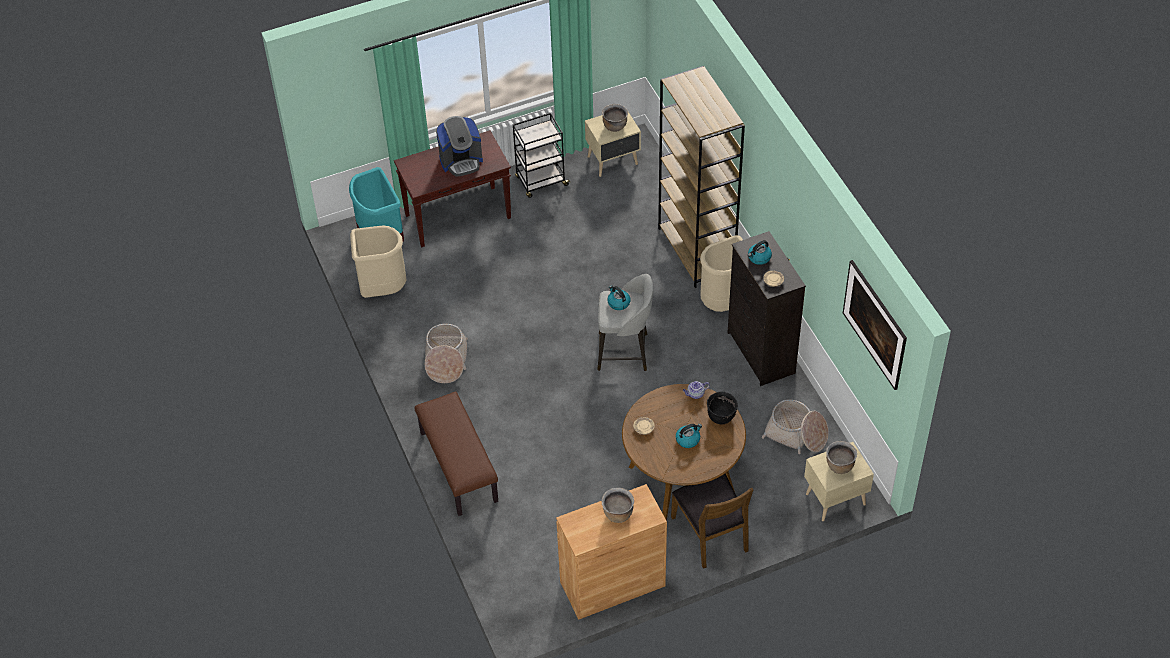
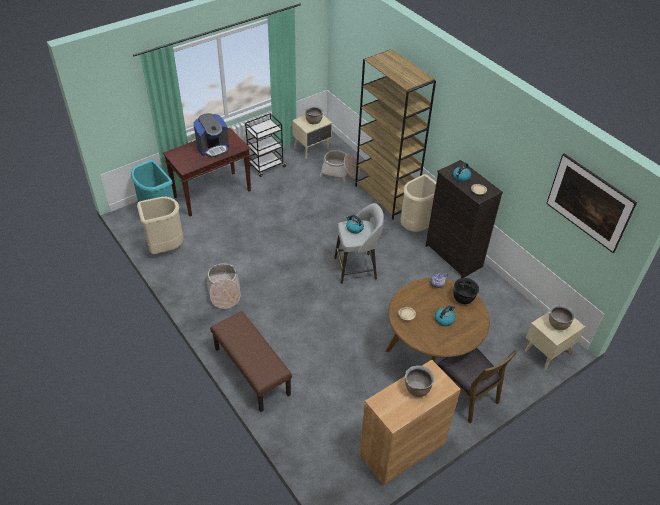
camera: 15 degrees left, 5 degrees down
basket [761,399,829,454] -> basket moved to [320,150,360,182]

